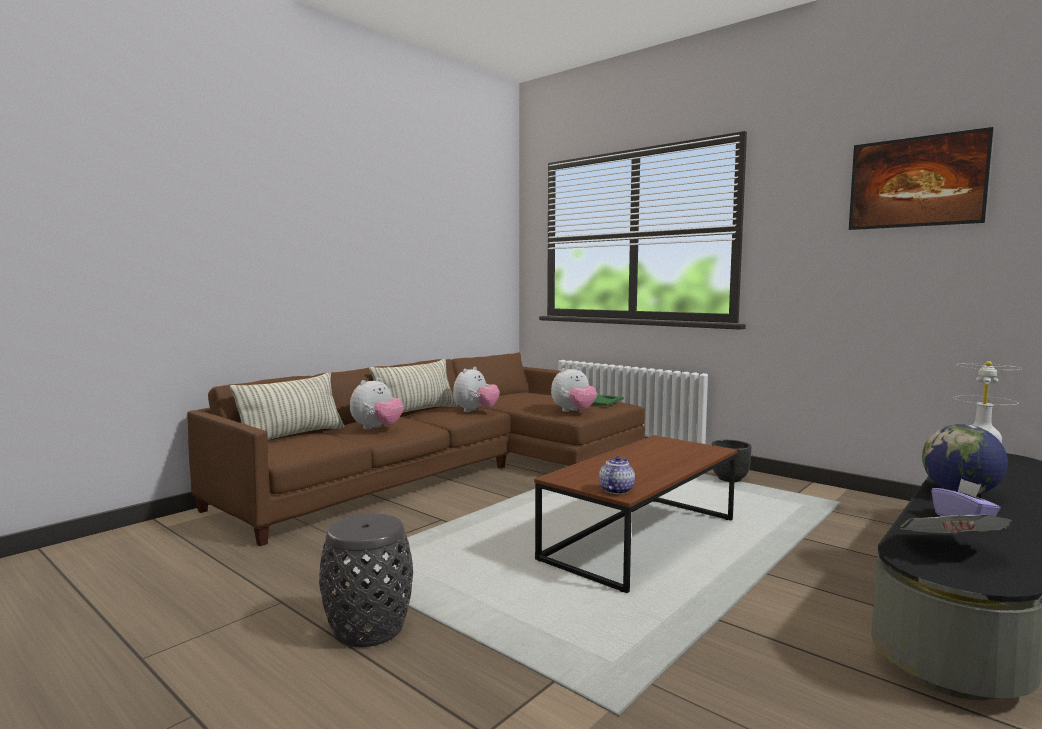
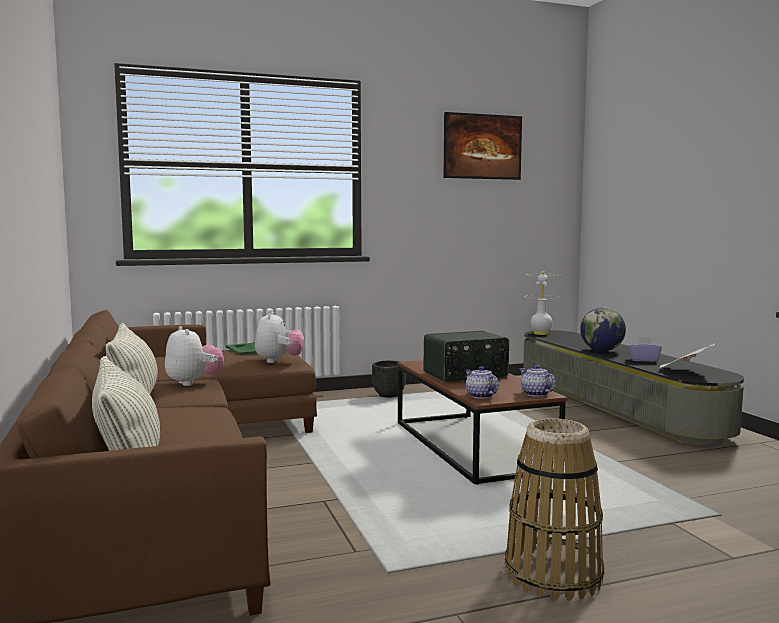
camera: 60 degrees left, 0 degrees up
grey stool [319,513,413,647] -> basket [505,418,604,601]
plush toy [350,378,404,430] -> none
none -> radio [424,330,509,383]
none -> teapot [465,366,499,398]

